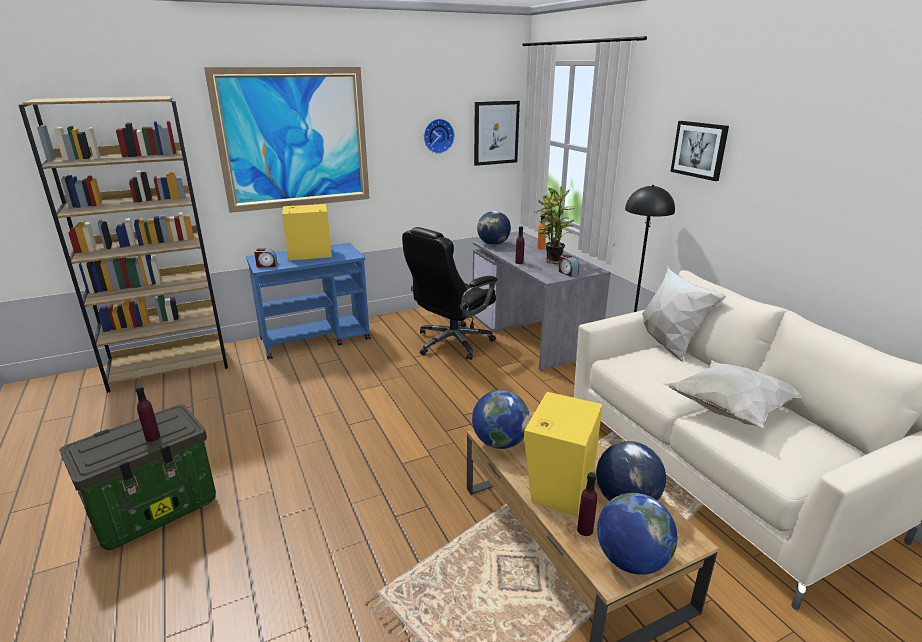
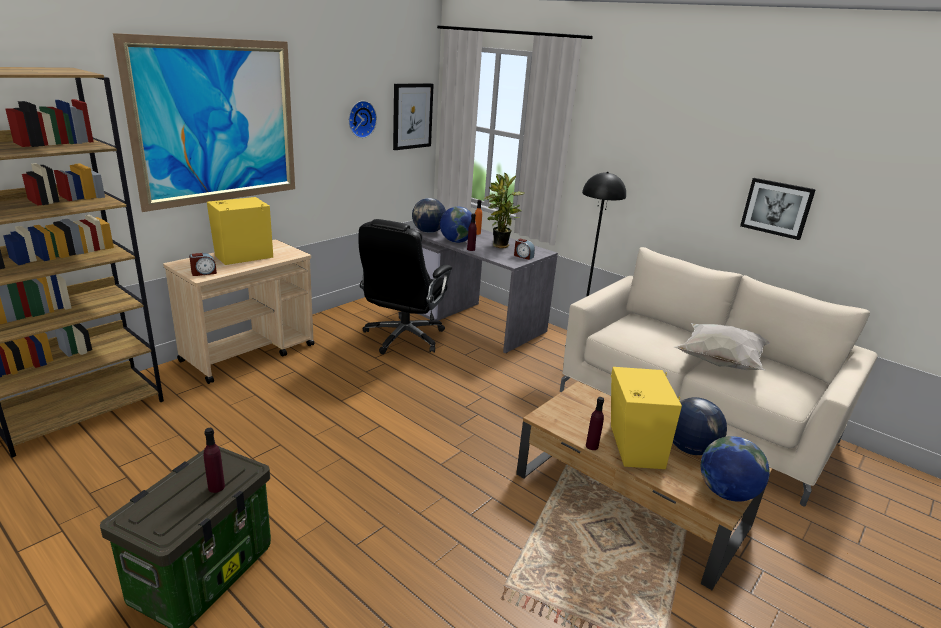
camera: 25 degrees left, 0 degrees up
blue cart [246,243,370,360] -> beige cart [163,239,315,384]
globe [472,390,530,449] -> globe moved to [440,206,476,243]
purple bottle [577,472,597,536] -> purple bottle moved to [586,397,604,450]
white pillow [642,266,727,362] -> none
picture [671,121,729,181] -> picture moved to [740,178,816,240]

